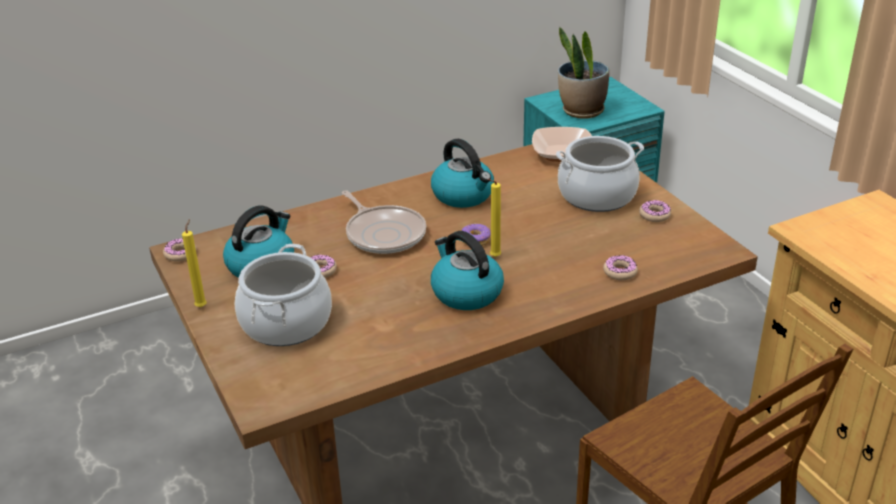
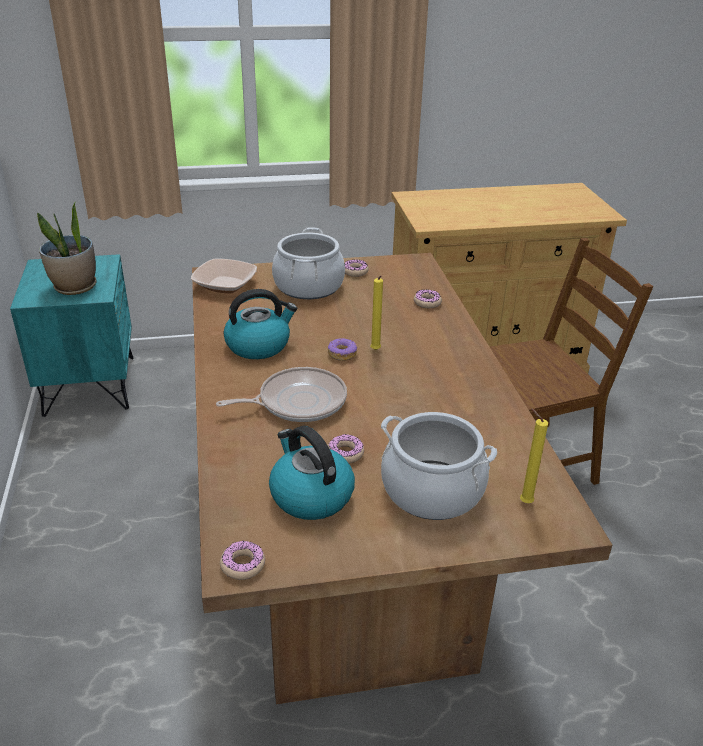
camera: 75 degrees left, 0 degrees up
yellow candle [182,219,207,307] -> yellow candle moved to [520,409,548,503]
kettle [431,231,504,310] -> none

